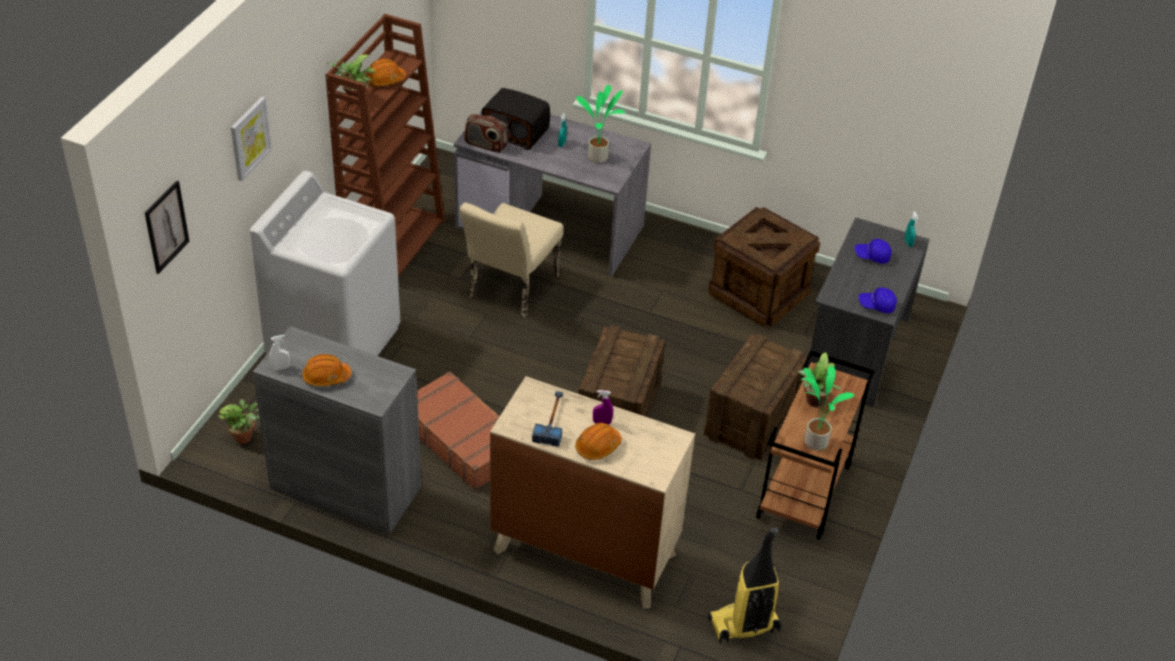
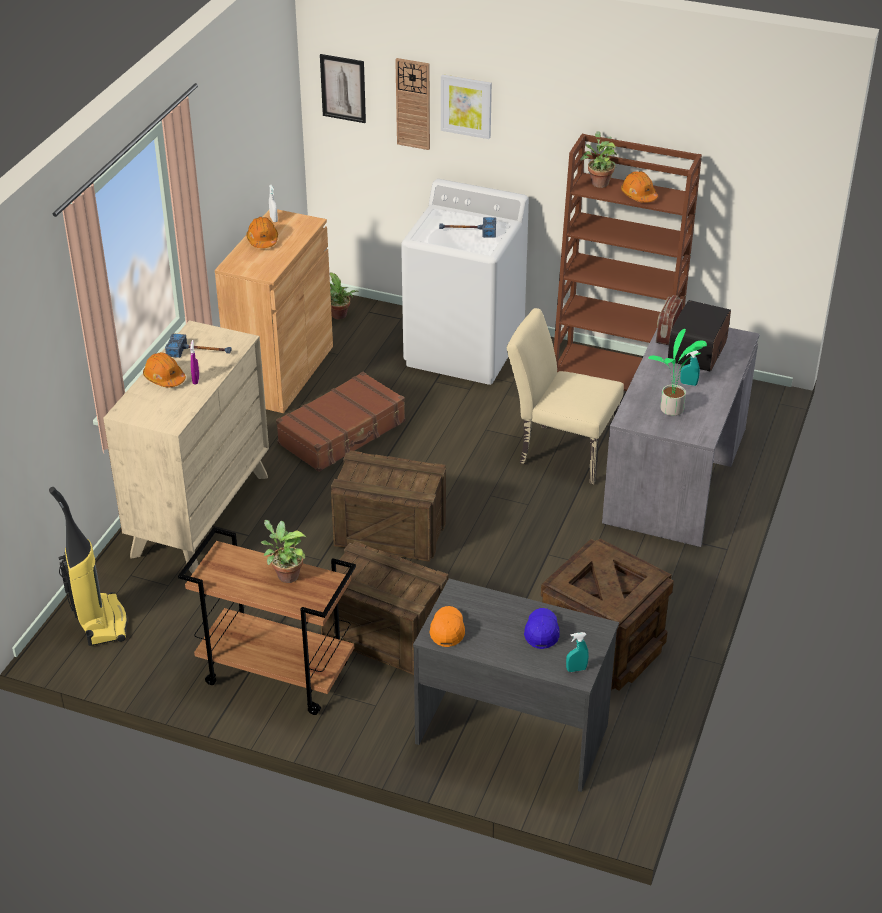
camera: 90 degrees right, 5 degrees down
grey cabinet [253,326,421,534] -> brown cabinet [215,209,333,413]
potted plant [801,366,855,450] -> none
blue cap [858,288,897,313] -> orange cap [429,606,465,647]
none -> wall clock [395,58,430,150]
none -> hammer [439,217,496,238]

